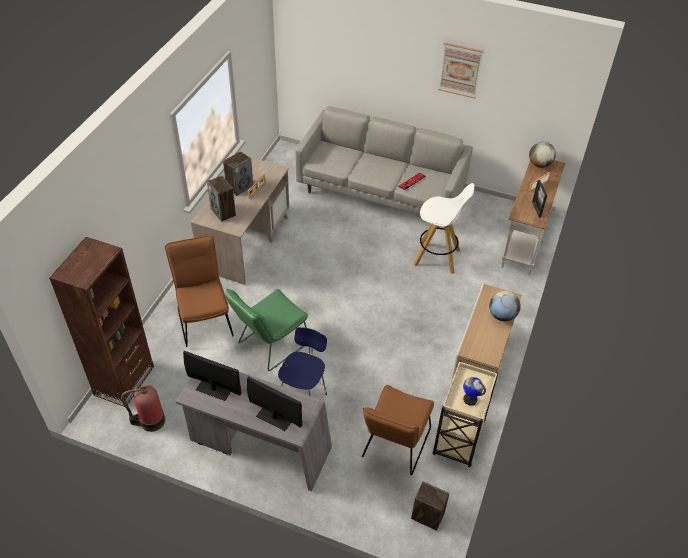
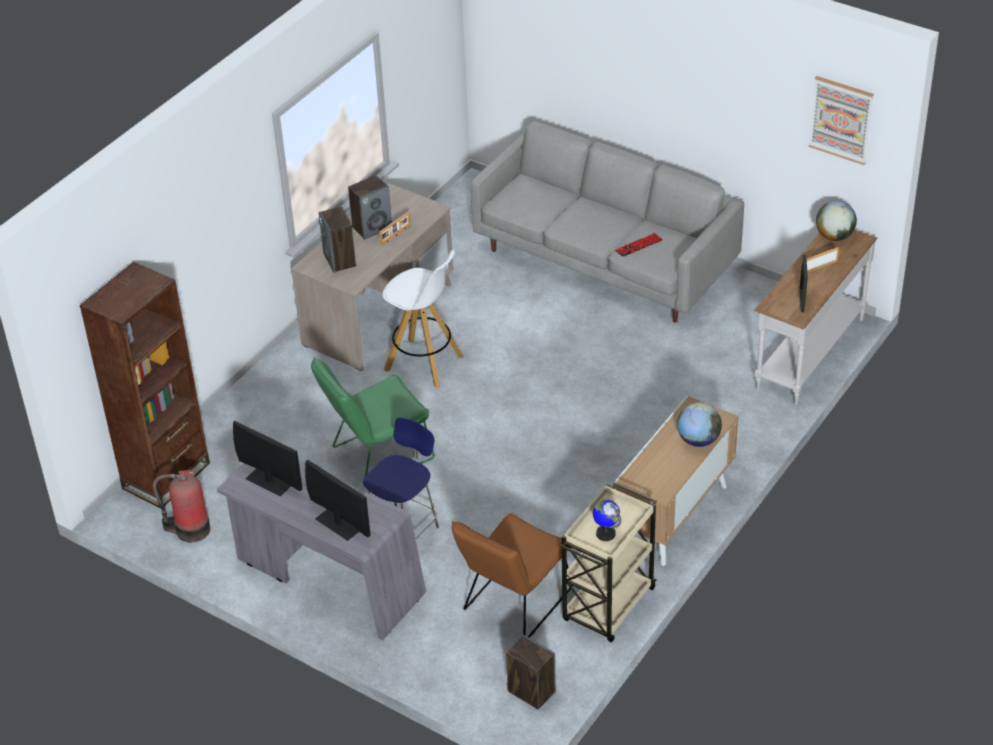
camera: 15 degrees right, 5 degrees down
brown chair [165,235,234,347] -> none
white stool [413,183,475,274] -> white stool moved to [382,250,464,389]
picture [438,42,484,98] -> picture moved to [808,76,874,165]

